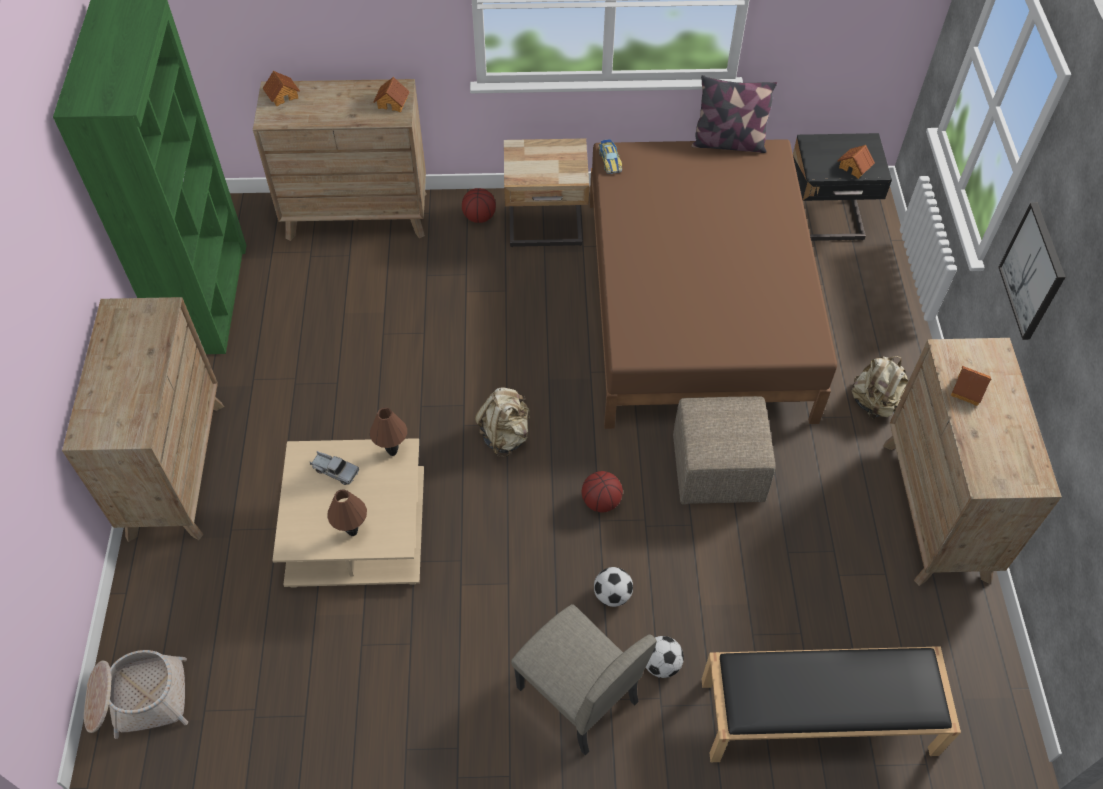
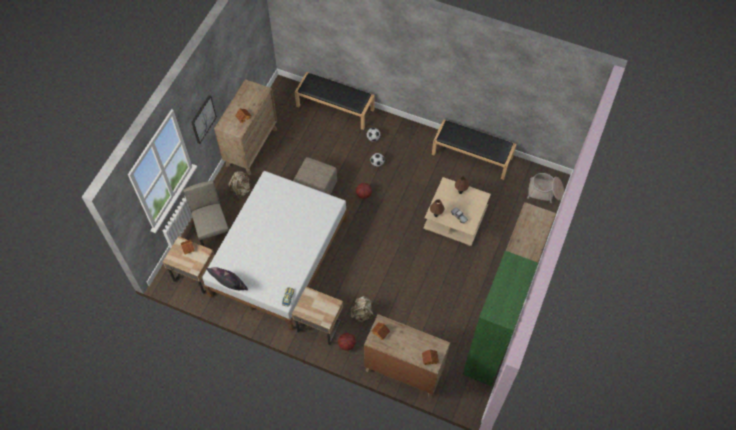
camera: 155 degrees left, 5 degrees up
beige backpack [475,387,530,457] -> beige backpack moved to [350,296,373,322]
beige chair [511,604,657,755] -> beige chair moved to [183,181,229,247]
brown bed [590,139,837,429] -> white bed [202,171,348,331]
black nightstand [793,133,892,241] -> beige nightstand [163,236,215,294]
none -> black bench [432,119,516,180]

